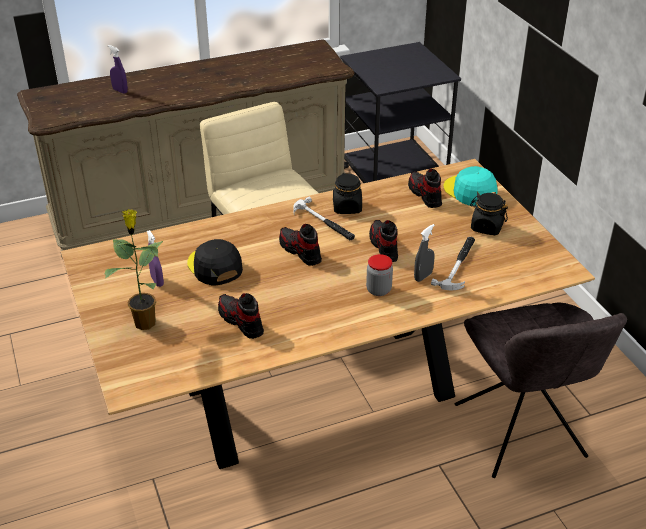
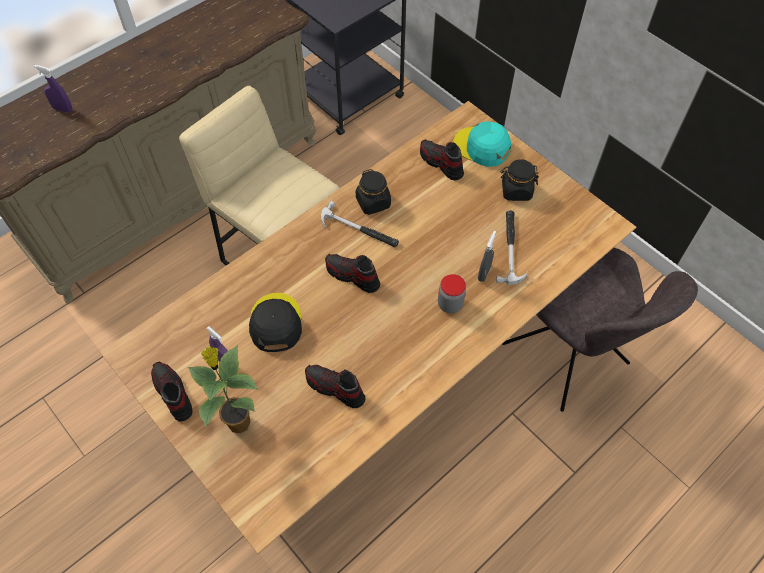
camera: 20 degrees left, 20 degrees up
black cap [187,239,243,286] -> black cap turned 45 degrees clockwise [249,293,302,352]
shoe [369,220,398,262] -> shoe moved to [151,361,193,422]

